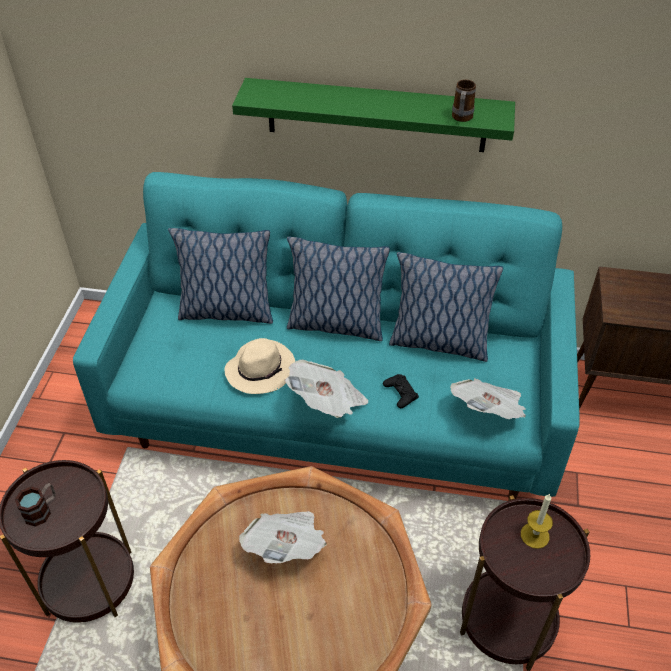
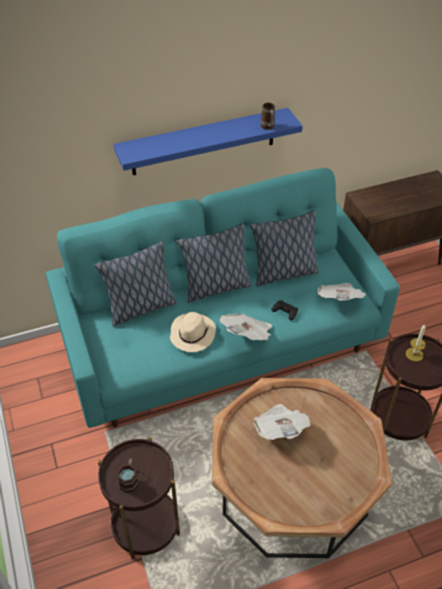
camera: 30 degrees left, 0 degrees up
green shelf [232,78,515,152] -> blue shelf [113,108,303,175]

